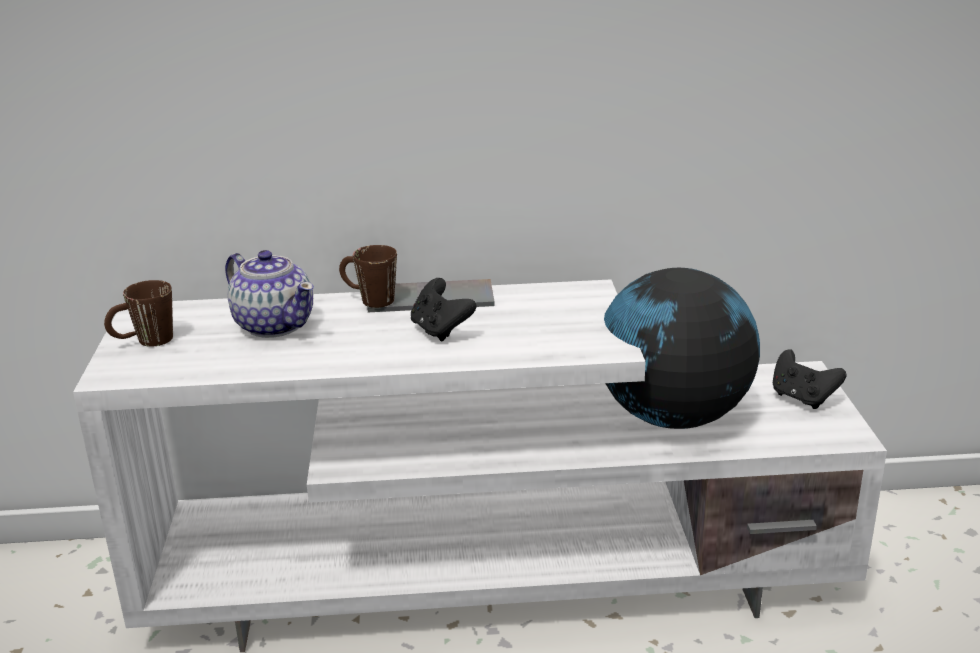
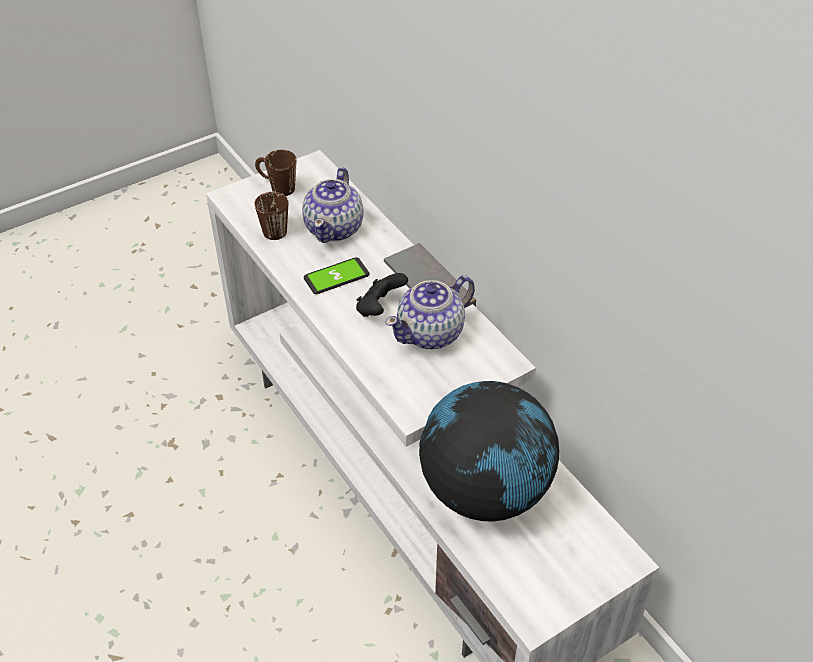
camera: 60 degrees right, 20 degrees up
brown mug [339,245,397,308] -> brown mug moved to [255,191,288,240]
black game controller [773,349,846,409] -> none
none -> phone [304,257,369,294]
none -> teapot [385,275,475,349]

